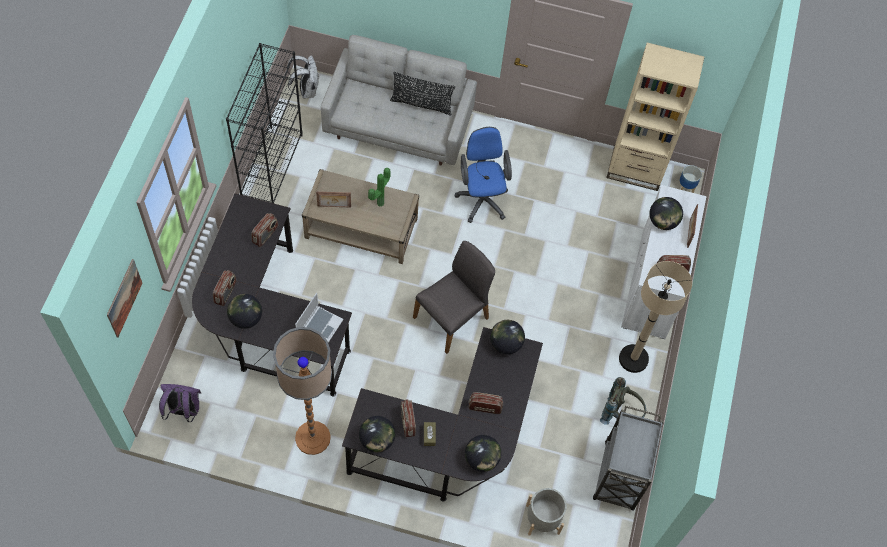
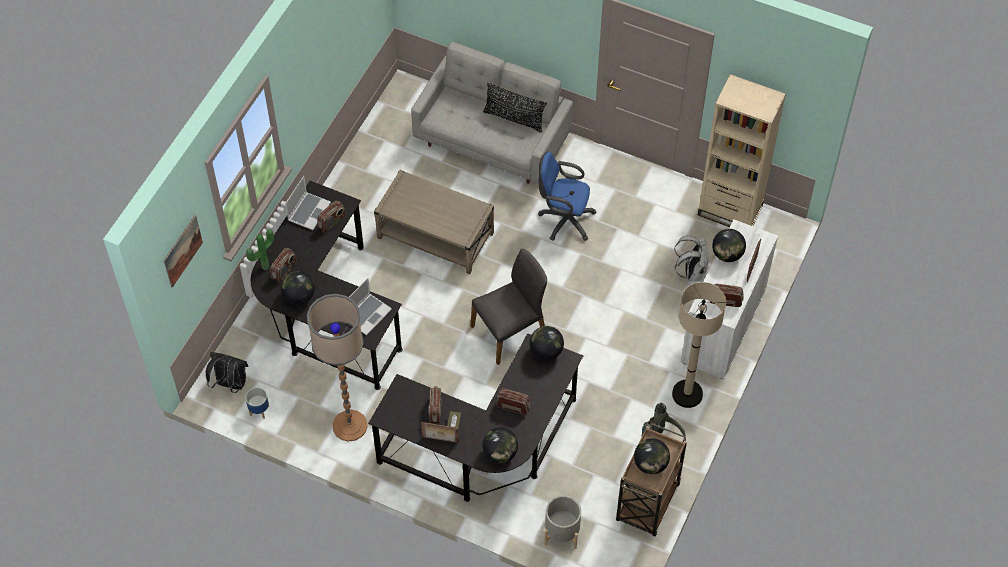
camera: 15 degrees right, 5 degrees down
purple backpack [159,384,201,422] -> black backpack [206,352,249,393]
black bookcase [226,43,303,203] -> none
white backpack [287,55,319,98] -> white backpack moved to [674,236,709,282]
picture frame [316,192,351,207] -> picture frame moved to [421,422,459,443]
globe [359,416,395,452] -> globe moved to [634,438,670,474]
potted plant [368,168,391,207] -> potted plant moved to [246,229,274,270]
blue office chair [454,127,512,223] -> blue office chair turned 75 degrees counterclockwise [538,152,597,241]
grey cart [593,406,664,511] -> brown cart [616,423,687,536]
planter [679,165,702,193] -> planter moved to [245,387,269,419]
none -> laptop [285,176,331,230]

